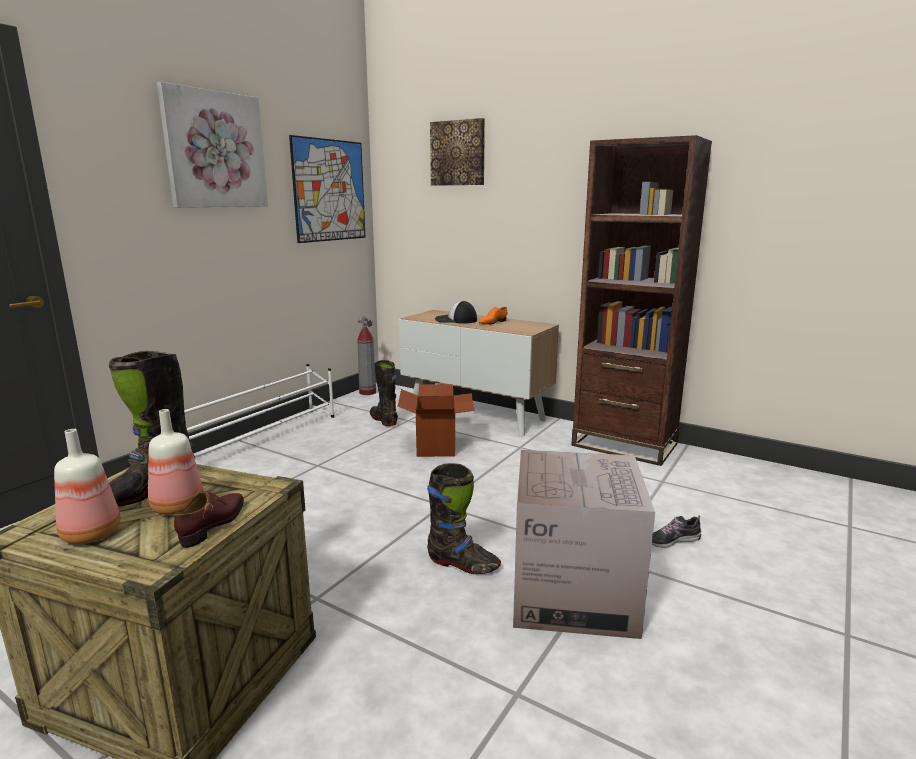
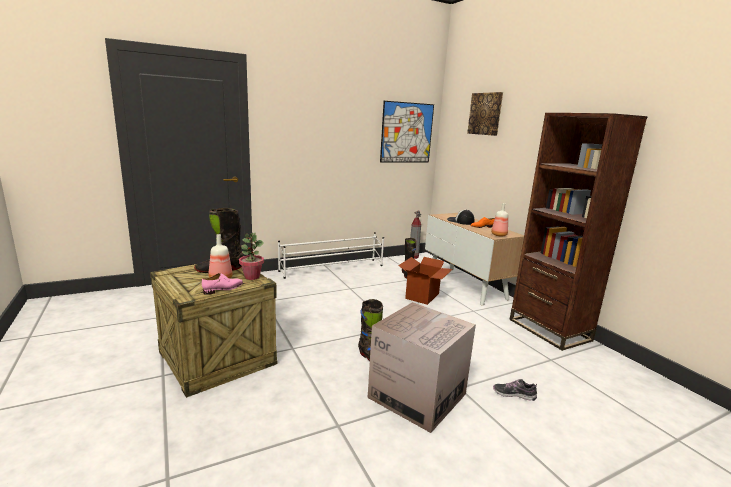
camera: 30 degrees right, 0 degrees up
bottle [54,429,121,544] -> bottle moved to [491,203,508,237]
picture [157,82,268,208] -> none
brown shoe [174,491,244,548] -> pink shoe [202,273,243,295]
none -> potted plant [239,233,264,280]

